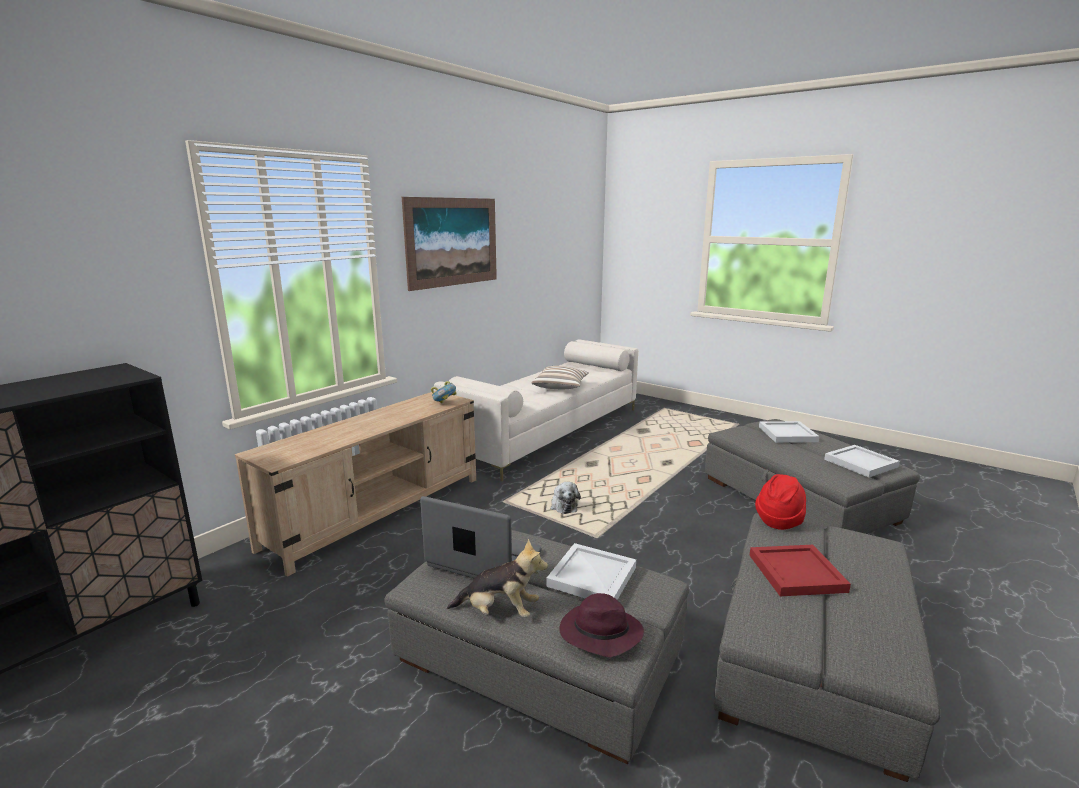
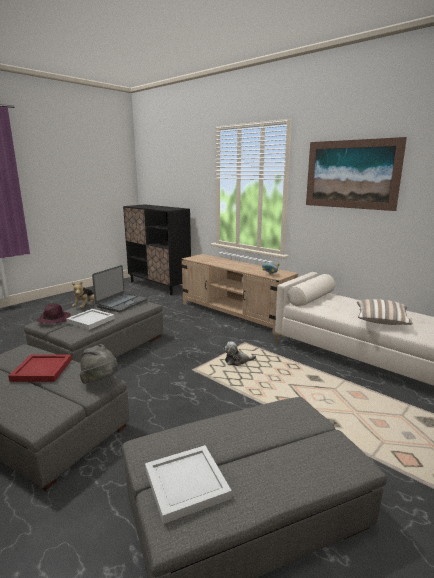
camera: 95 degrees right, 0 degrees up
red hat [755,474,806,530] -> grey hat [80,344,119,384]
white tray [759,421,820,443] -> none

